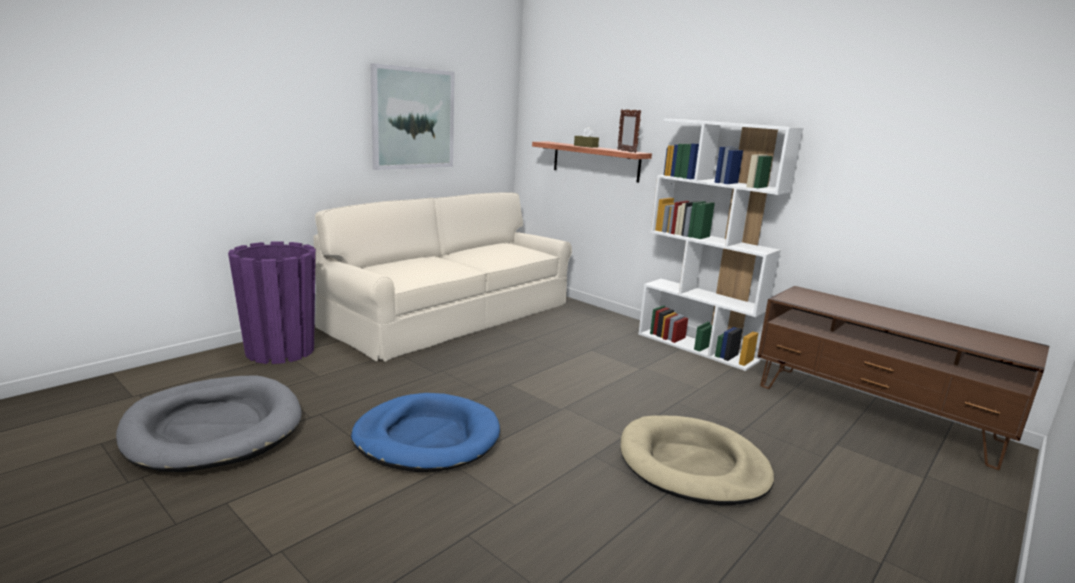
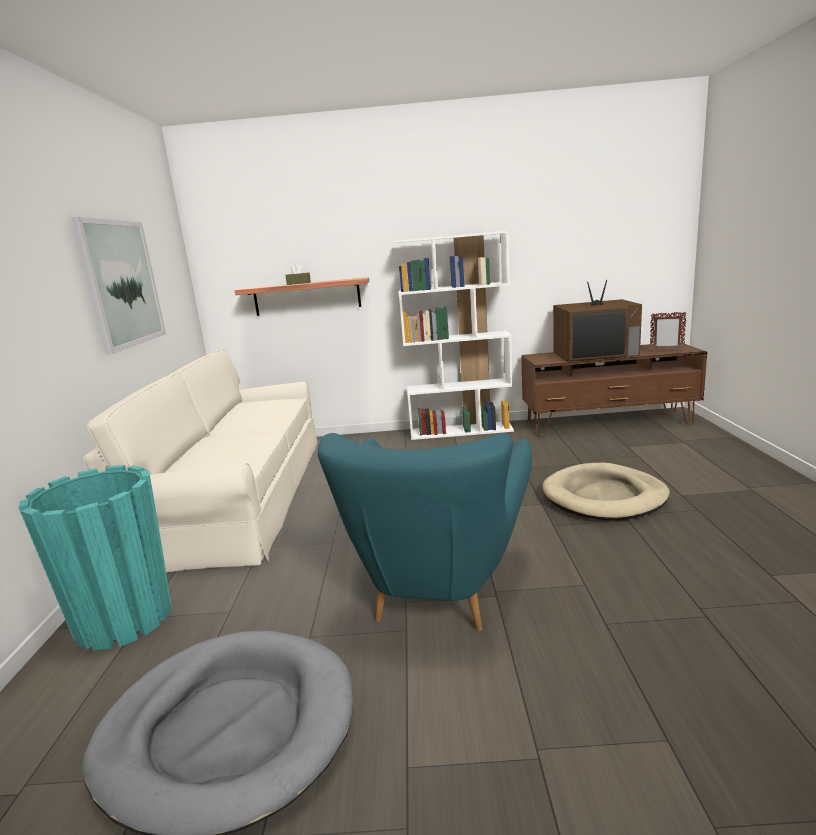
camera: 40 degrees left, 0 degrees up
purple planter [228,242,316,364] -> turquoise planter [18,465,172,650]
blue dog bed [351,393,500,472] -> turquoise armchair [318,433,532,632]
picture frame [617,109,641,153] -> picture frame moved to [650,312,687,352]
none -> television [553,280,642,362]

